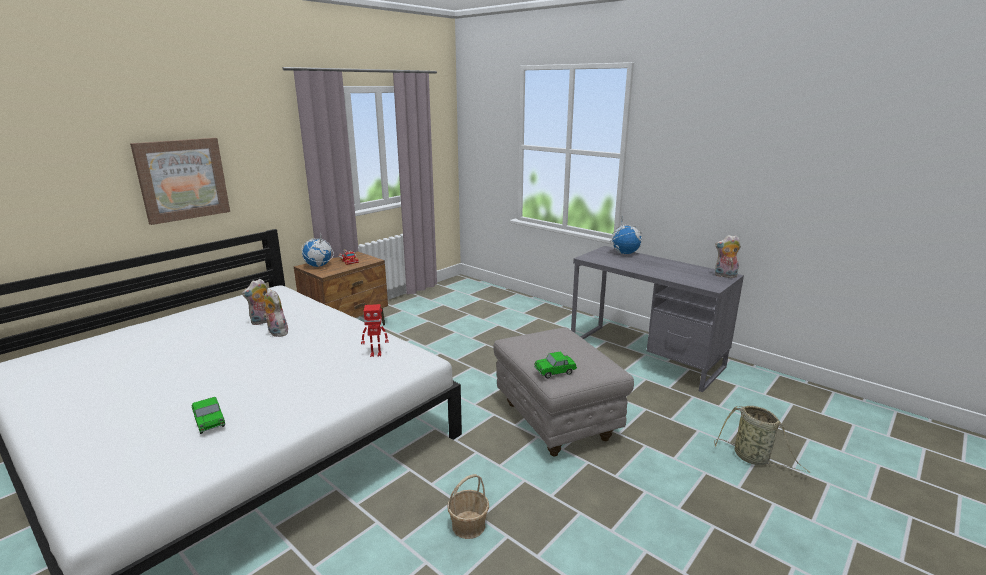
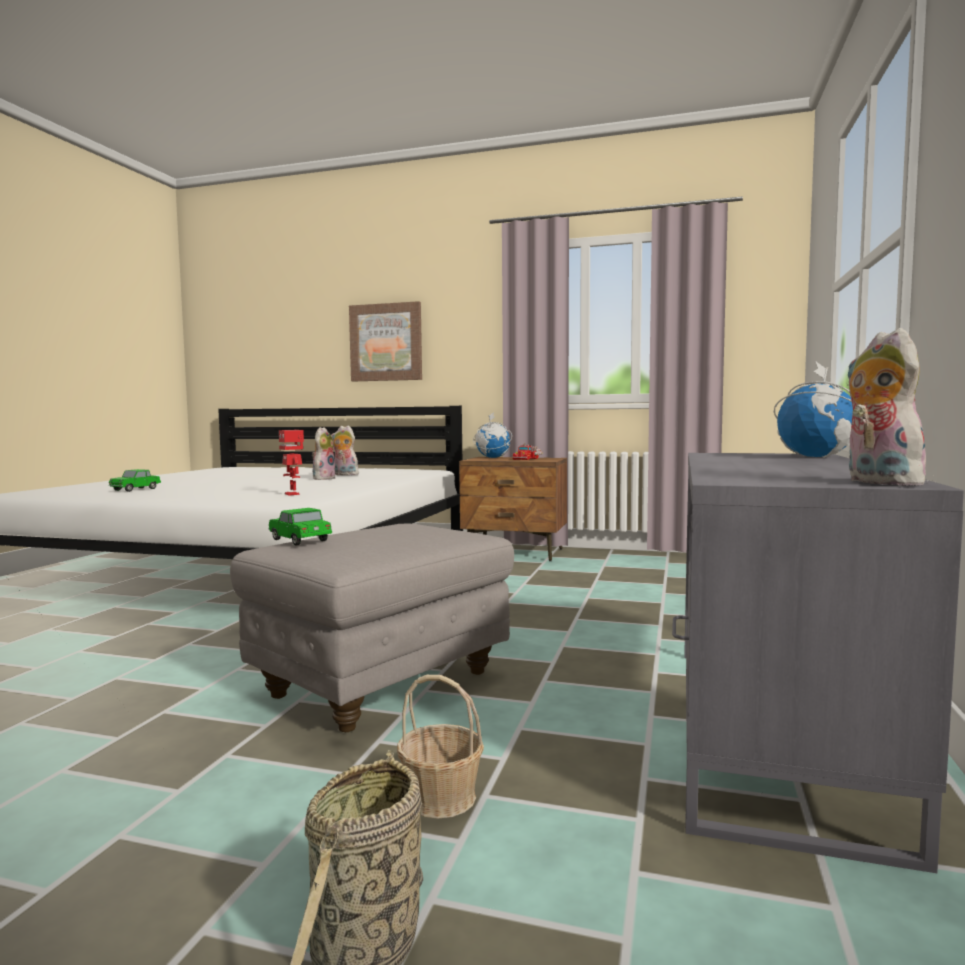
camera: 65 degrees right, 15 degrees down
basket [447,474,489,539] -> basket moved to [397,675,484,819]

